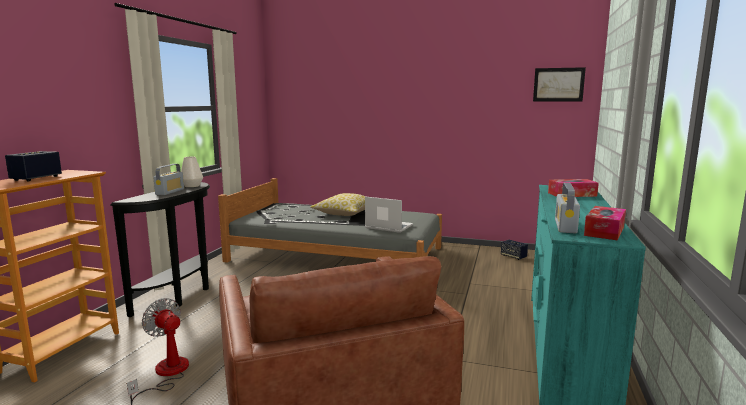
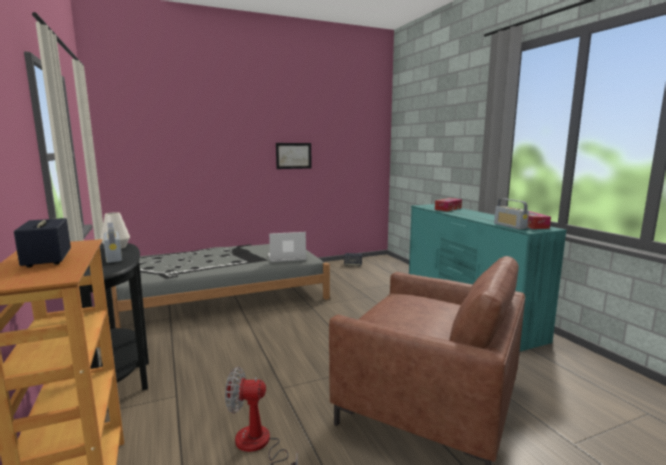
camera: 40 degrees left, 0 degrees up
pillow [310,193,365,216] -> none
picture [533,67,586,101] -> picture moved to [276,143,312,169]

